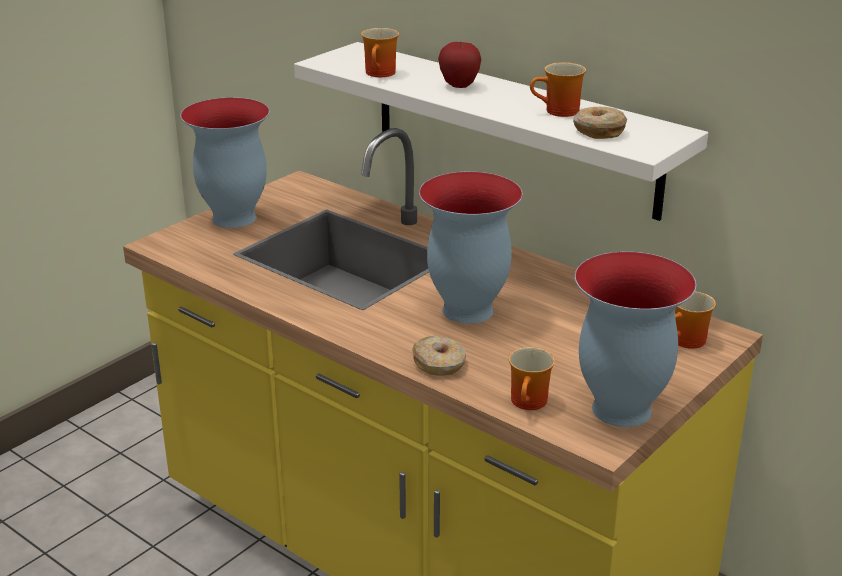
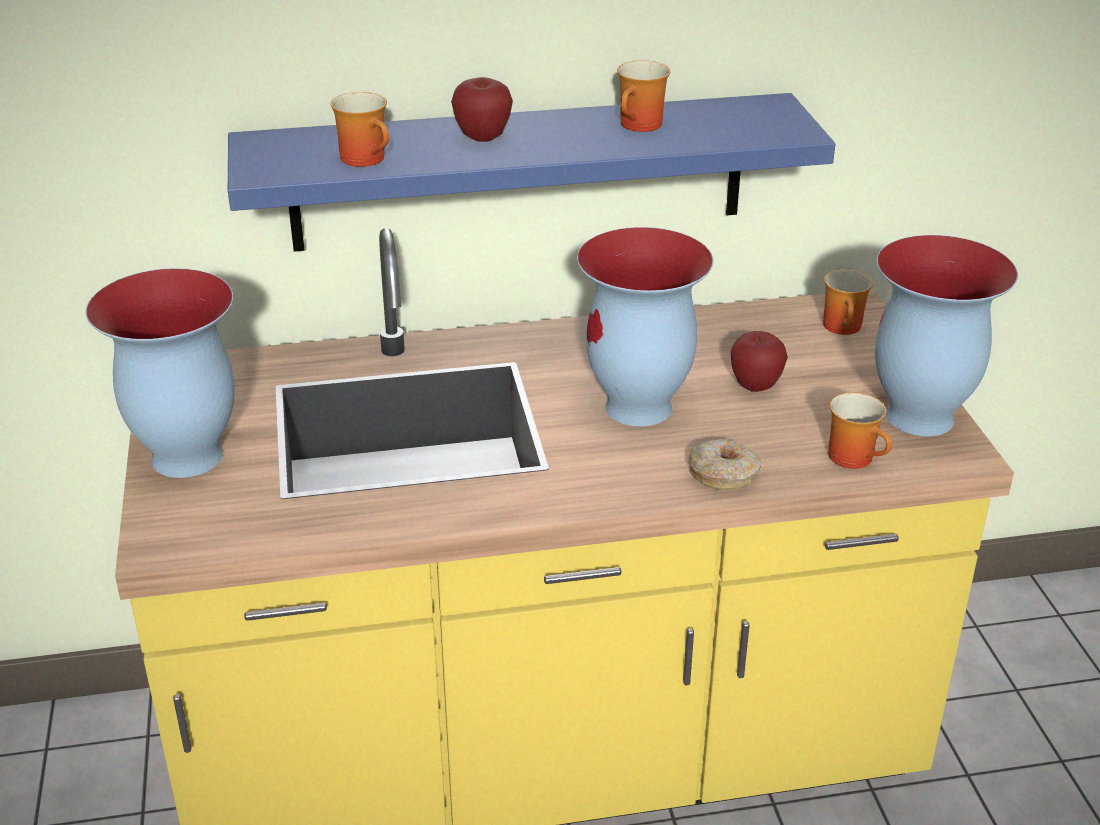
camera: 50 degrees left, 5 degrees up
white shelf [294,42,708,221] -> blue shelf [228,93,835,252]
donut [573,107,627,139] -> none
none -> apple [730,331,788,392]

